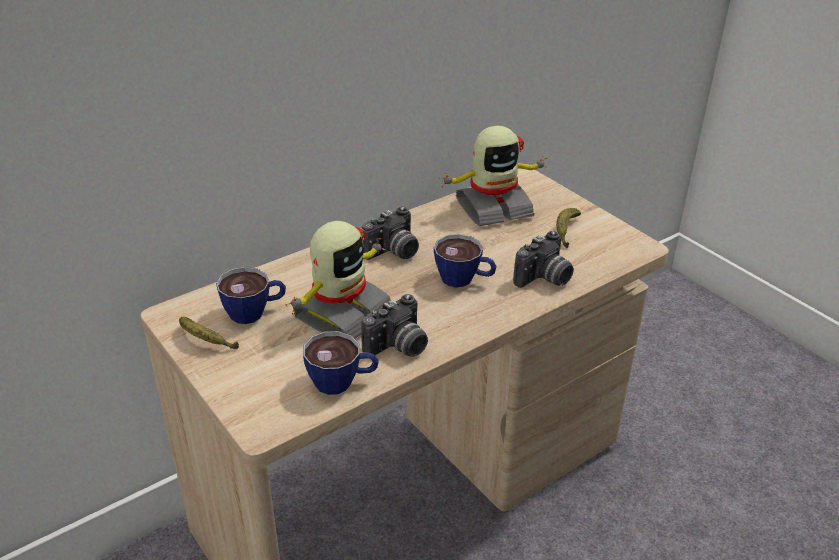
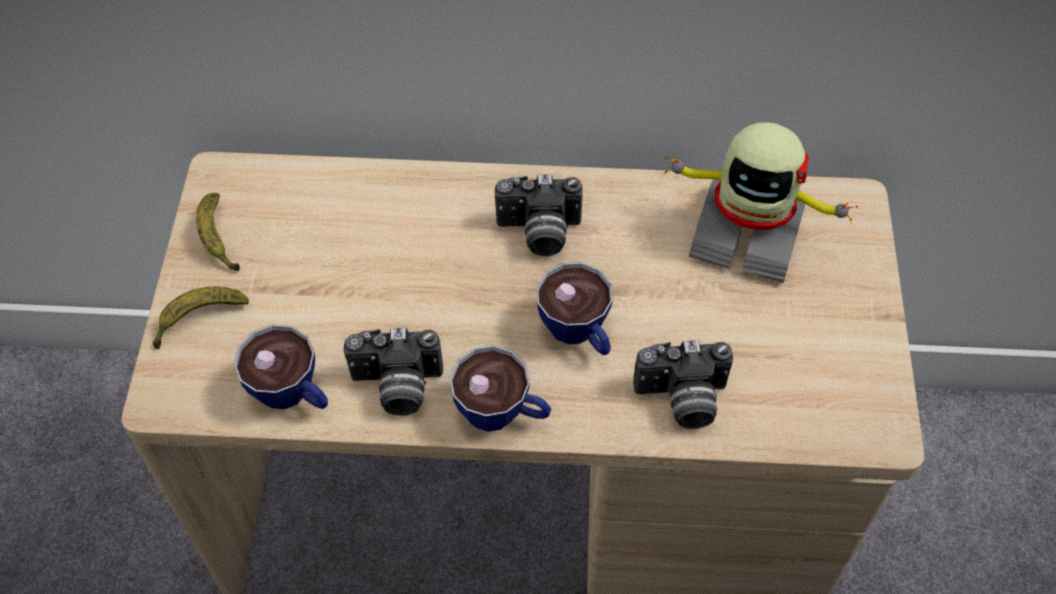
camera: 40 degrees right, 20 degrees up
cup [216,267,286,324] -> cup moved to [450,345,551,432]
toy robot [286,221,391,339] -> none
banana [556,208,581,248] -> banana moved to [153,286,249,349]

